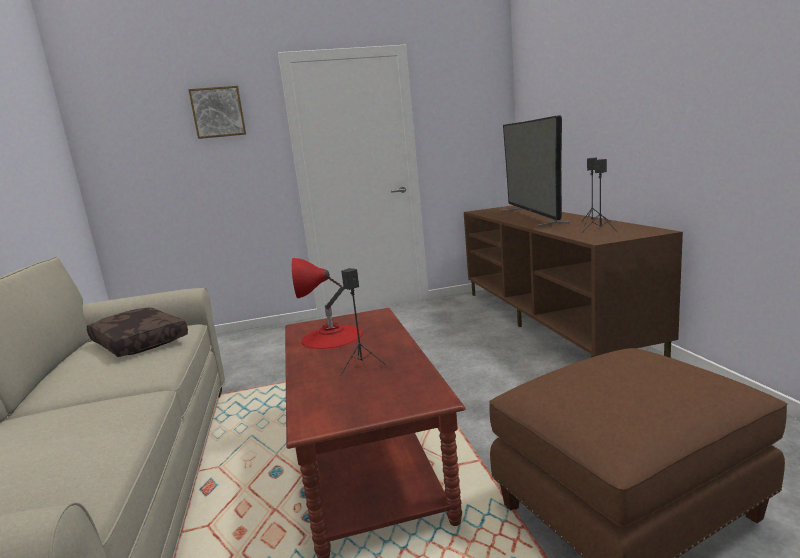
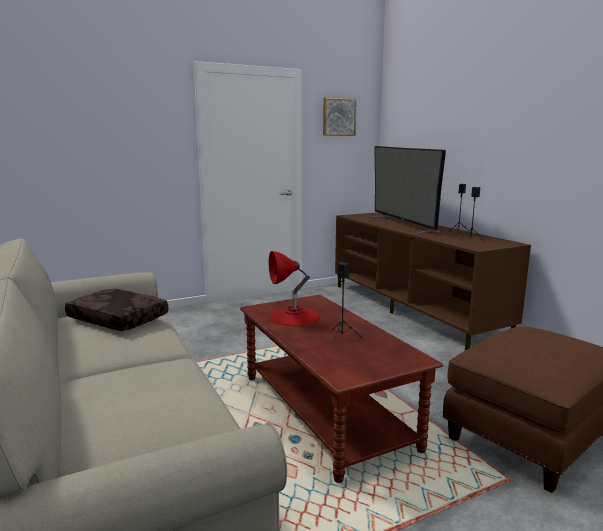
camera: 15 degrees left, 0 degrees up
picture [188,86,246,139] -> picture moved to [323,97,357,136]

